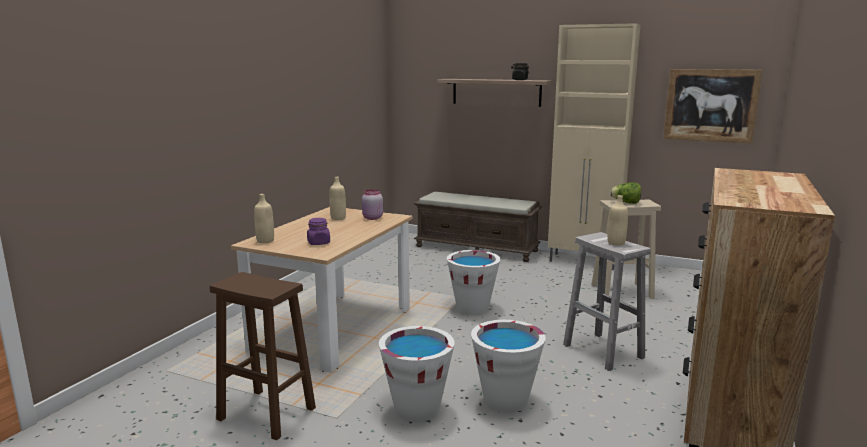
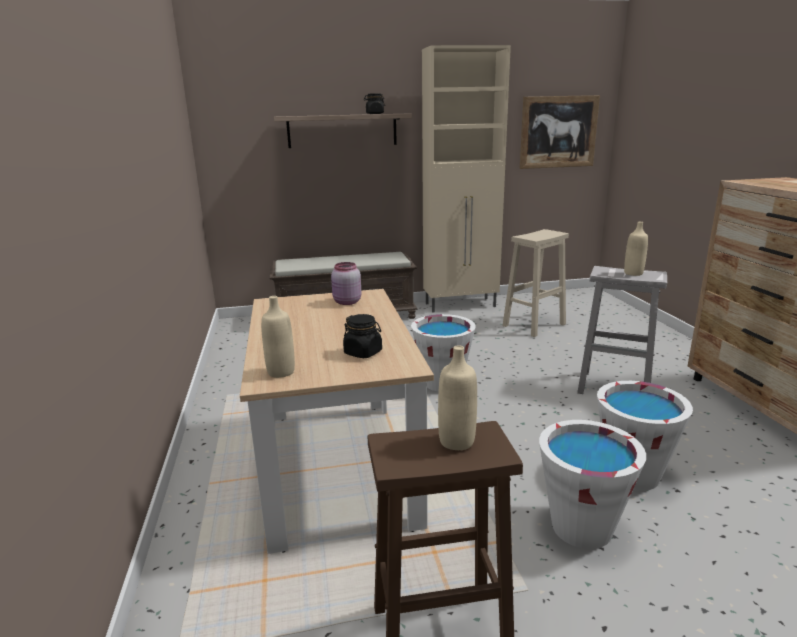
camera: 35 degrees left, 5 degrees up
purple jar [307,218,330,245] -> black jar [343,314,382,358]
beige bottle [329,177,346,220] -> beige bottle moved to [438,345,477,450]
lettuce [610,182,641,204] -> none

